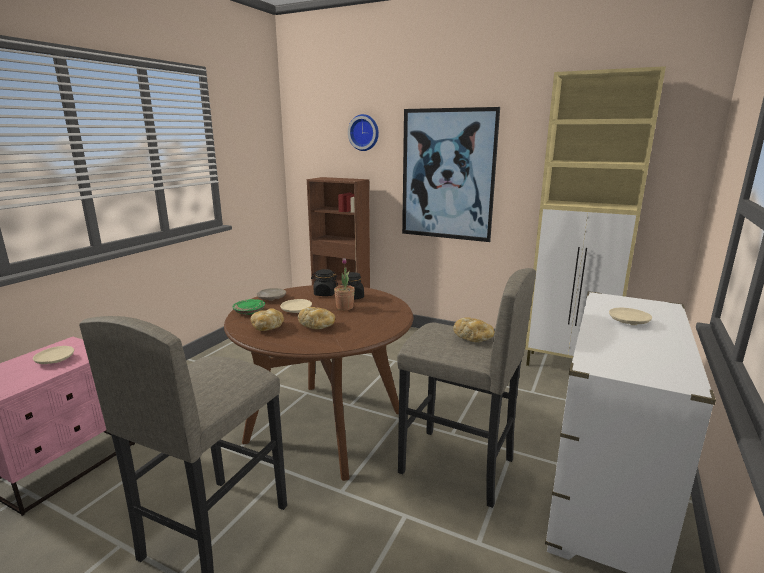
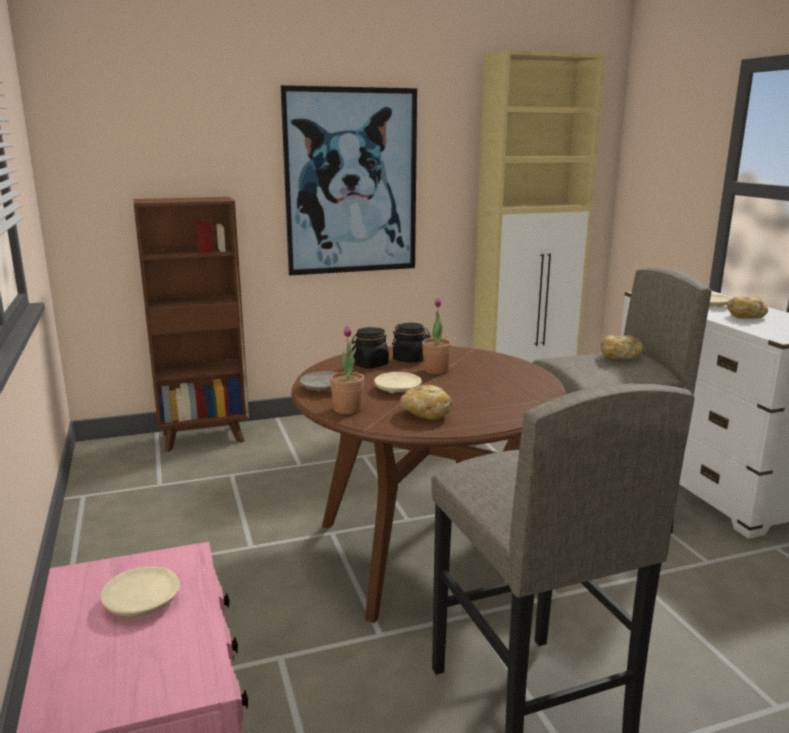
camera: 45 degrees left, 0 degrees up
green plate [232,299,265,315] -> potted plant [330,327,364,414]
bread [298,307,335,329] -> bread moved to [727,296,768,318]
wall clock [348,114,379,151] -> none

